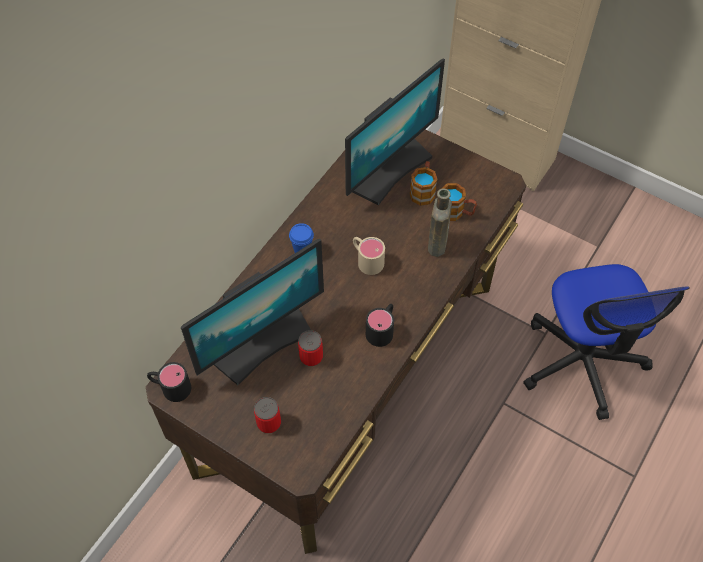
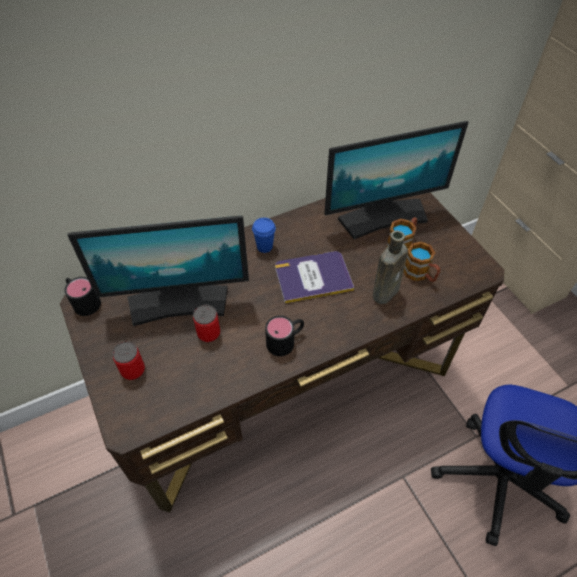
camera: 30 degrees right, 5 degrees down
beige mug [353,237,385,275] -> book [275,251,354,303]

